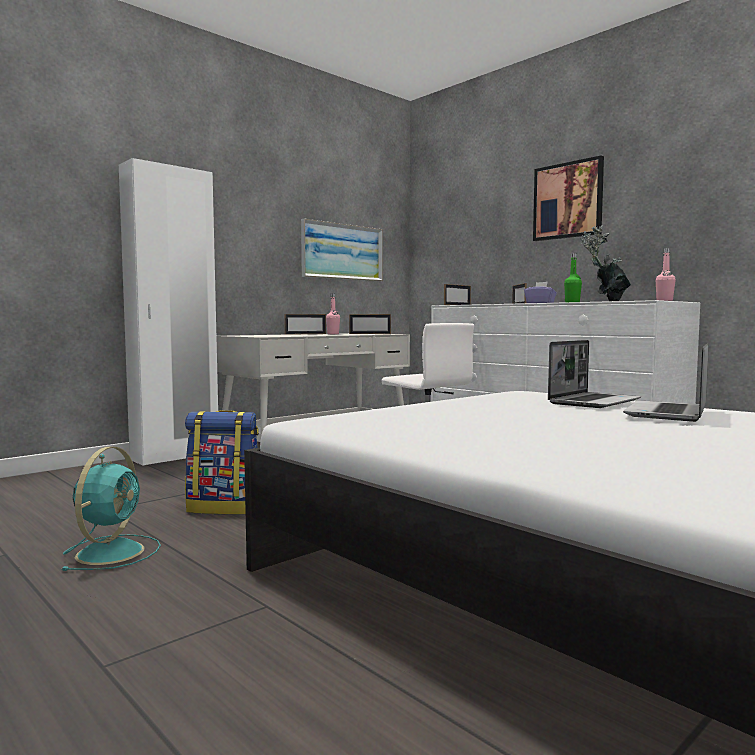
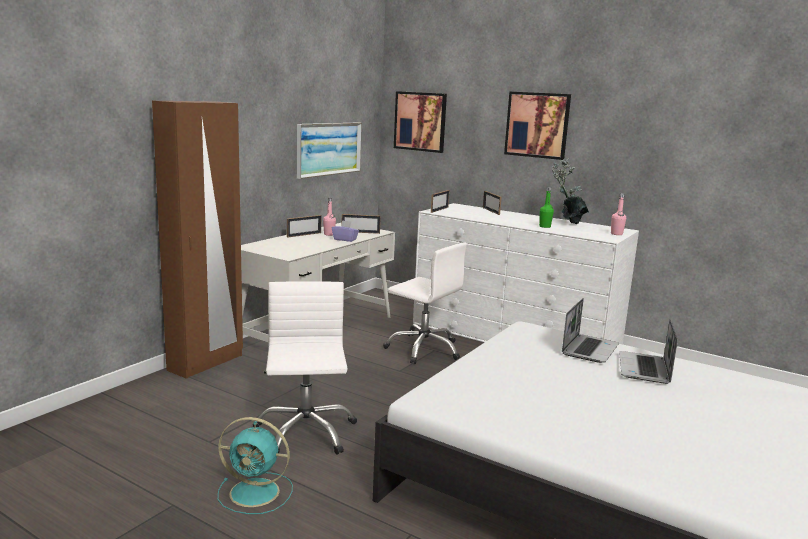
camera: 15 degrees left, 10 degrees up
turquoise fan [62,447,161,571] -> turquoise fan turned 105 degrees clockwise [218,417,293,514]
white wardrobe [119,158,218,466] -> brown wardrobe [152,101,243,379]
backpack [185,410,259,515] -> white office chair [253,281,357,457]
purple tissue box [524,282,557,303] -> purple tissue box moved to [332,220,359,242]
none -> picture [394,91,447,153]

